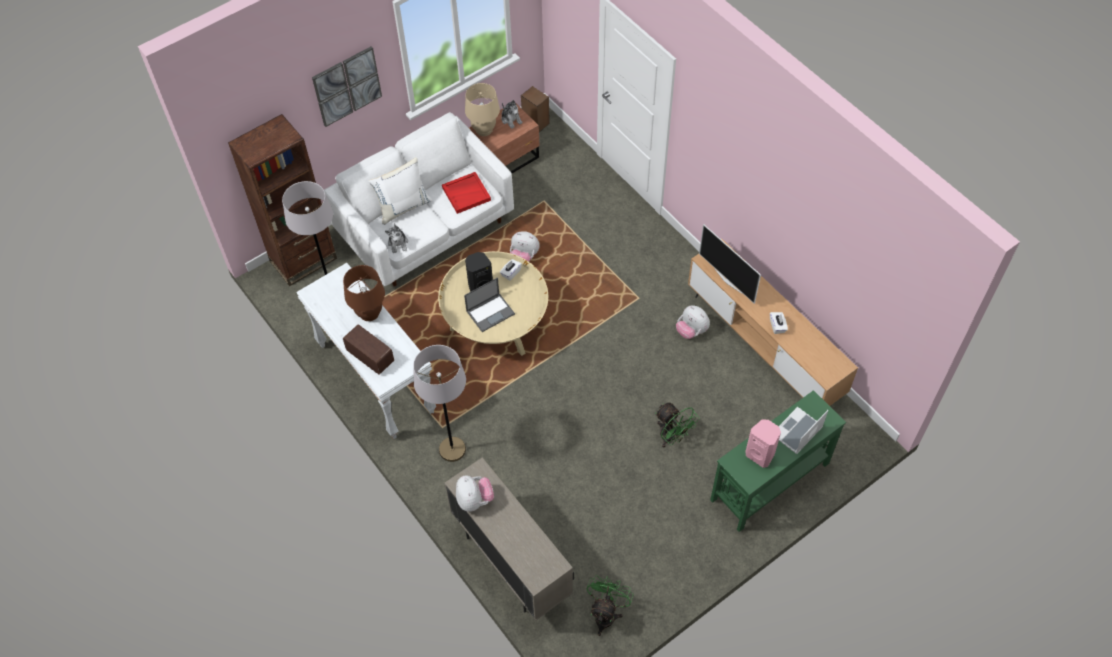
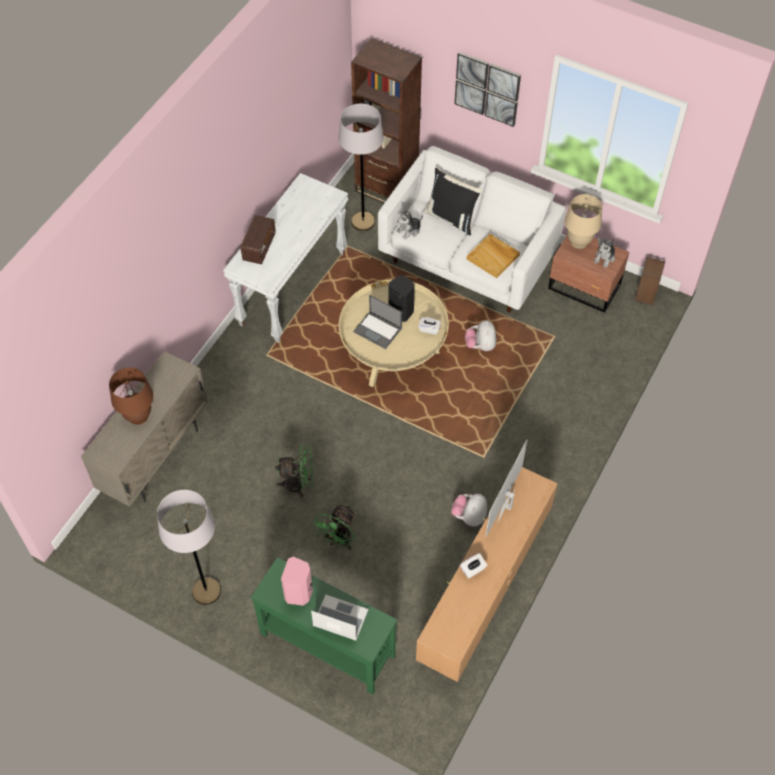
camera: 65 degrees right, 0 degrees up
brown table lamp [343,265,385,321] -> brown table lamp moved to [109,368,153,425]
white pillow [369,157,433,225] -> black pillow [423,168,482,235]
grey floor lamp [413,345,466,462] -> grey floor lamp moved to [157,490,221,605]
red tray [442,172,491,214] -> beige tray [467,234,520,278]
plush toy [456,475,494,512] -> none
green fan [586,575,634,636] -> green fan moved to [275,445,313,497]

